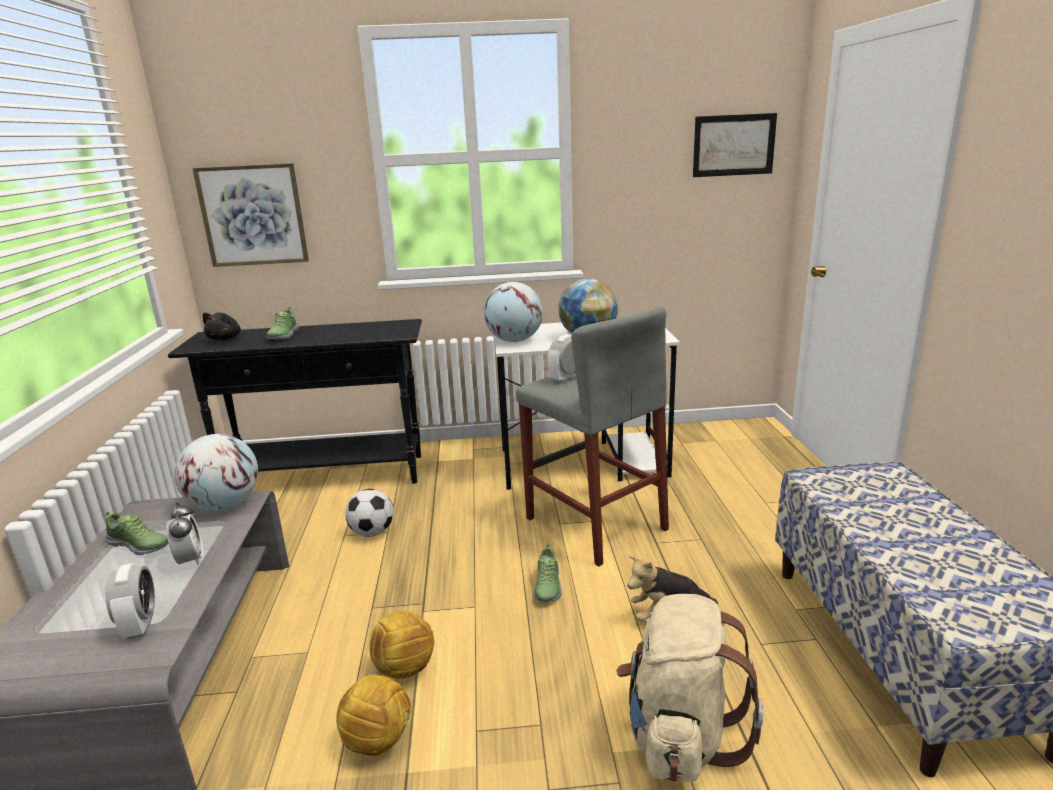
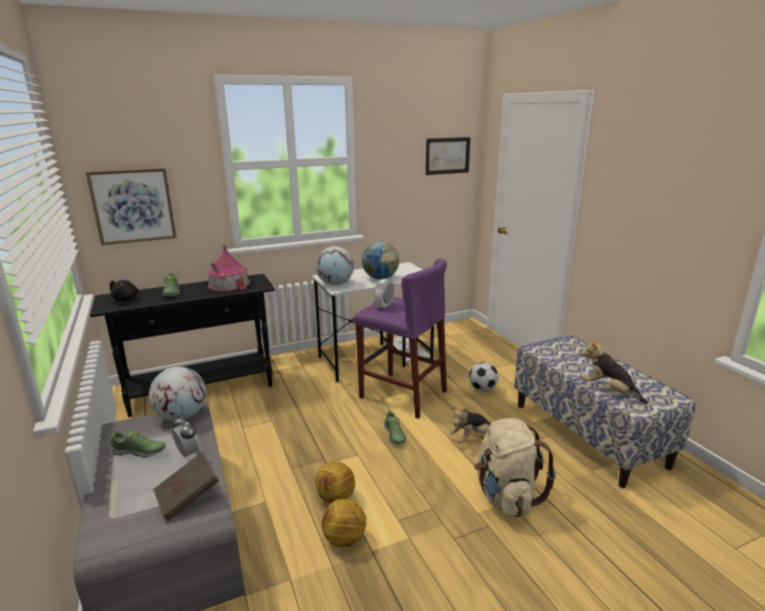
camera: 20 degrees left, 0 degrees up
alarm clock [106,563,155,639] -> brown book [153,452,219,521]
football [345,489,394,537] -> football moved to [469,362,499,392]
grey stool [516,306,669,567] -> purple stool [354,259,447,419]
none -> toy house [207,245,250,292]
none -> plush toy [580,338,648,404]

